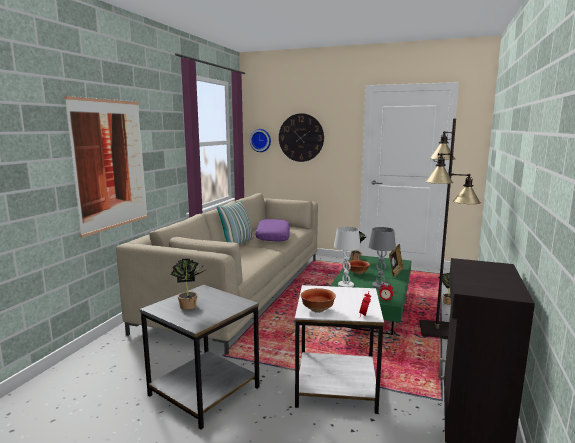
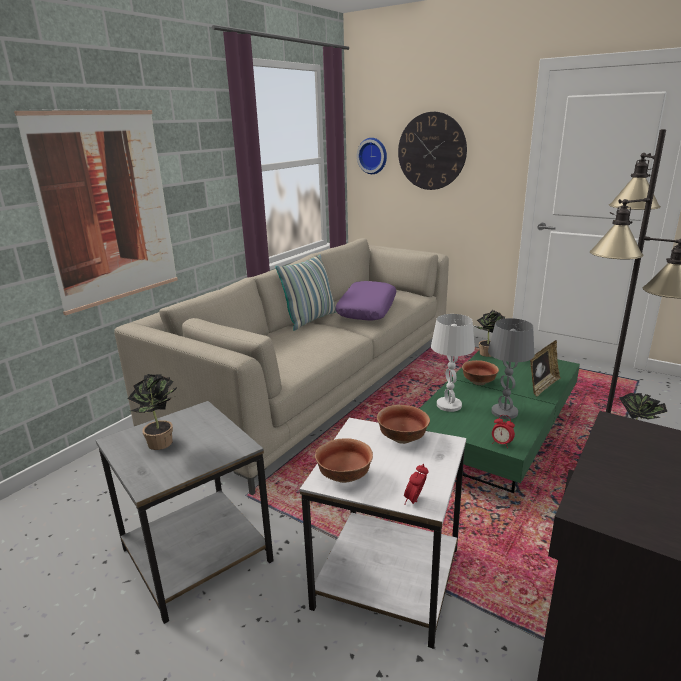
camera: 15 degrees right, 10 degrees up
none -> bowl [377,405,430,444]

